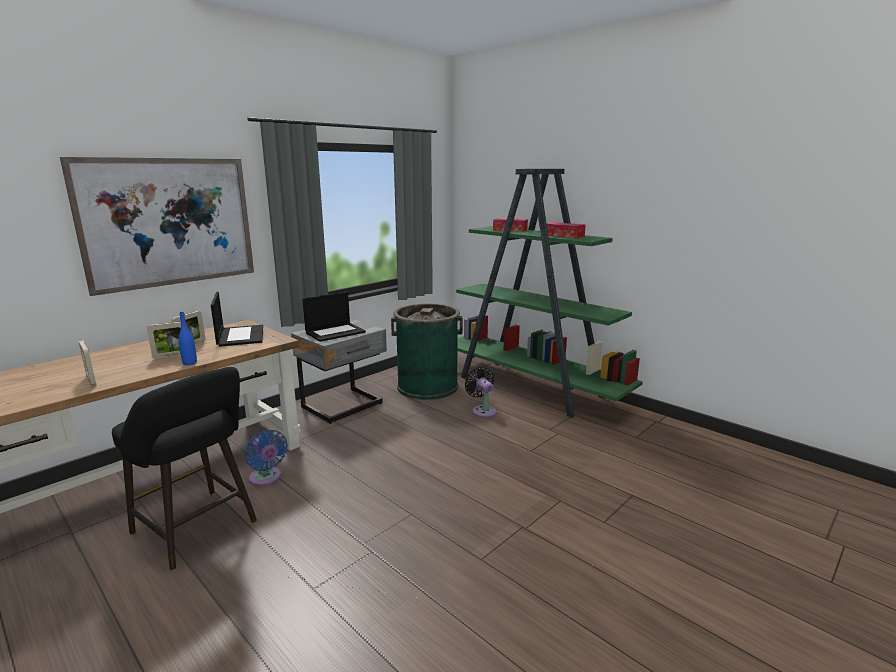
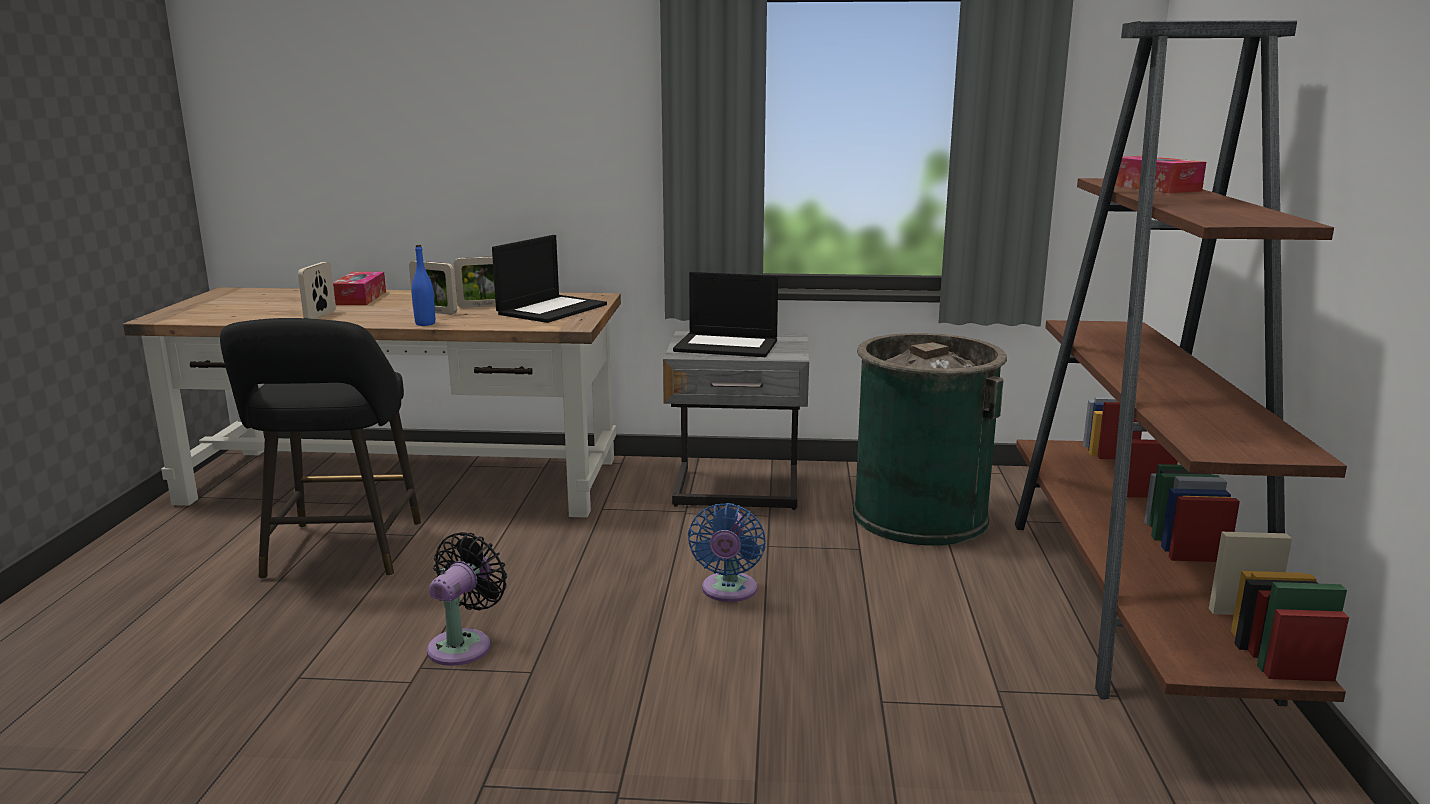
camera: 50 degrees right, 0 degrees up
picture [60,157,254,296] -> none
blue fan [245,430,288,486] -> blue fan moved to [688,503,766,602]
green bookcase [456,169,643,418] -> brown bookcase [1015,20,1349,706]
black fan [465,367,496,418] -> black fan moved to [427,532,507,666]
tissue box [546,222,586,238] -> tissue box moved to [333,272,386,305]

